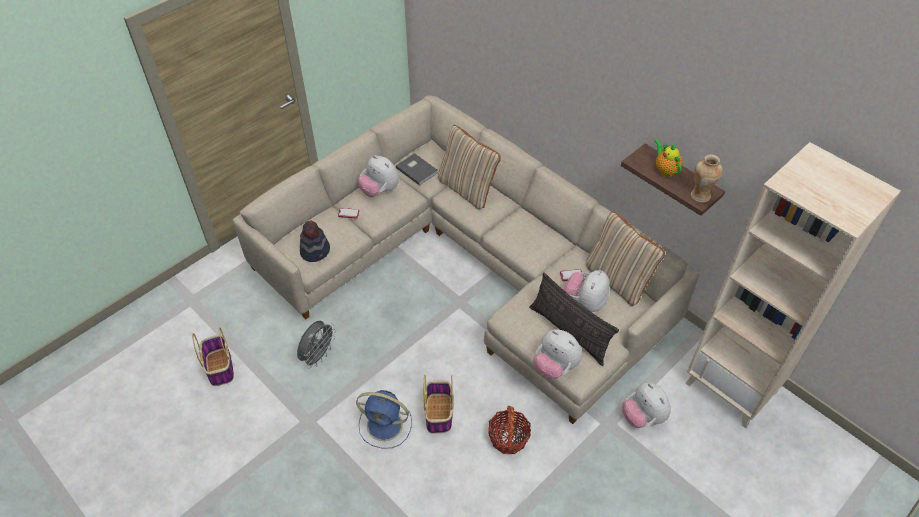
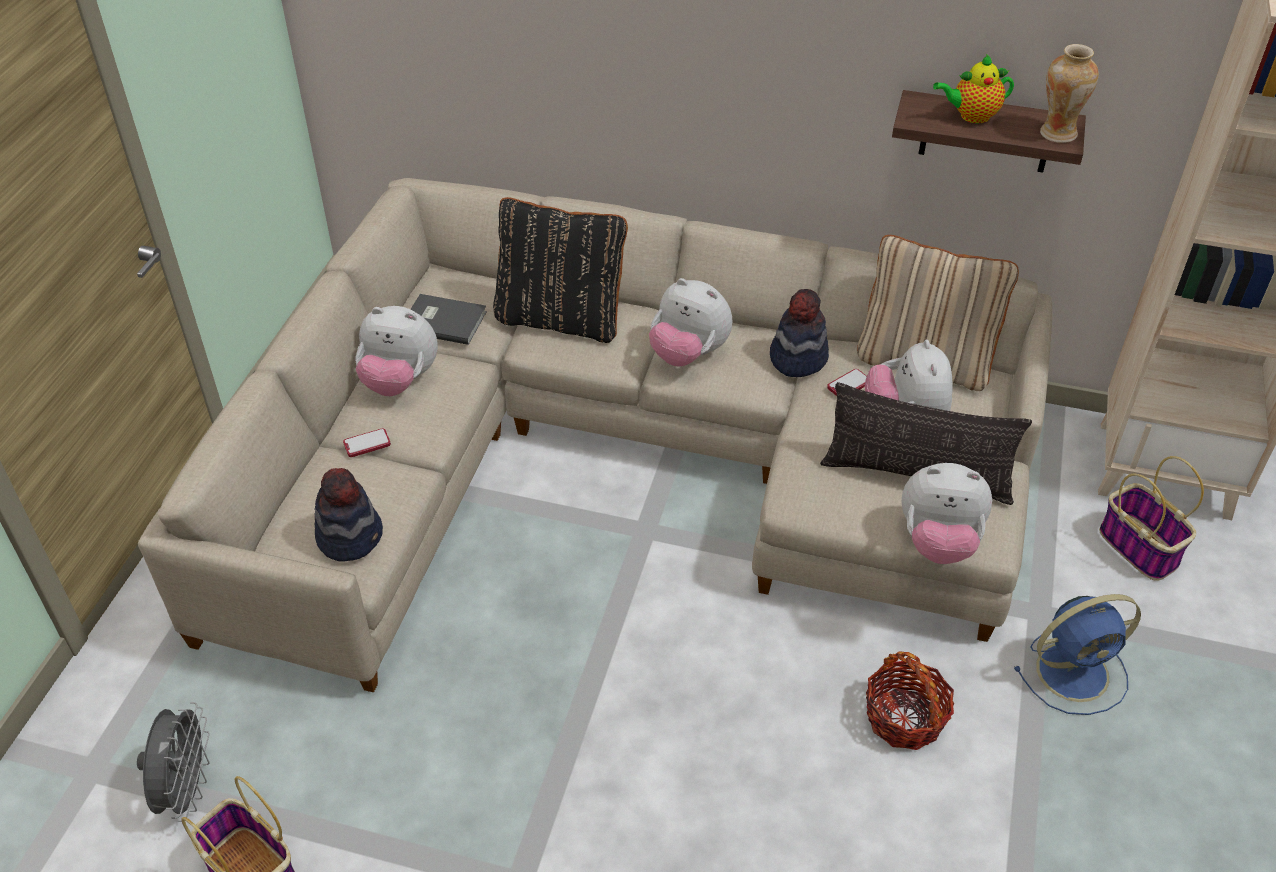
camera: 30 degrees left, 5 degrees down
grey fan [297,321,336,369] -> grey fan moved to [137,702,210,822]
blue fan [356,390,412,449] -> blue fan moved to [1014,594,1141,715]
basket [424,375,453,434] -> basket moved to [1099,456,1204,581]
beige pillow [438,125,501,209] -> black pillow [493,197,628,343]
plush toy [622,382,671,428] -> plush toy moved to [649,278,732,366]
teapot [654,139,682,177] -> teapot turned 45 degrees counterclockwise [933,54,1014,123]
none -> hat [770,289,829,377]

